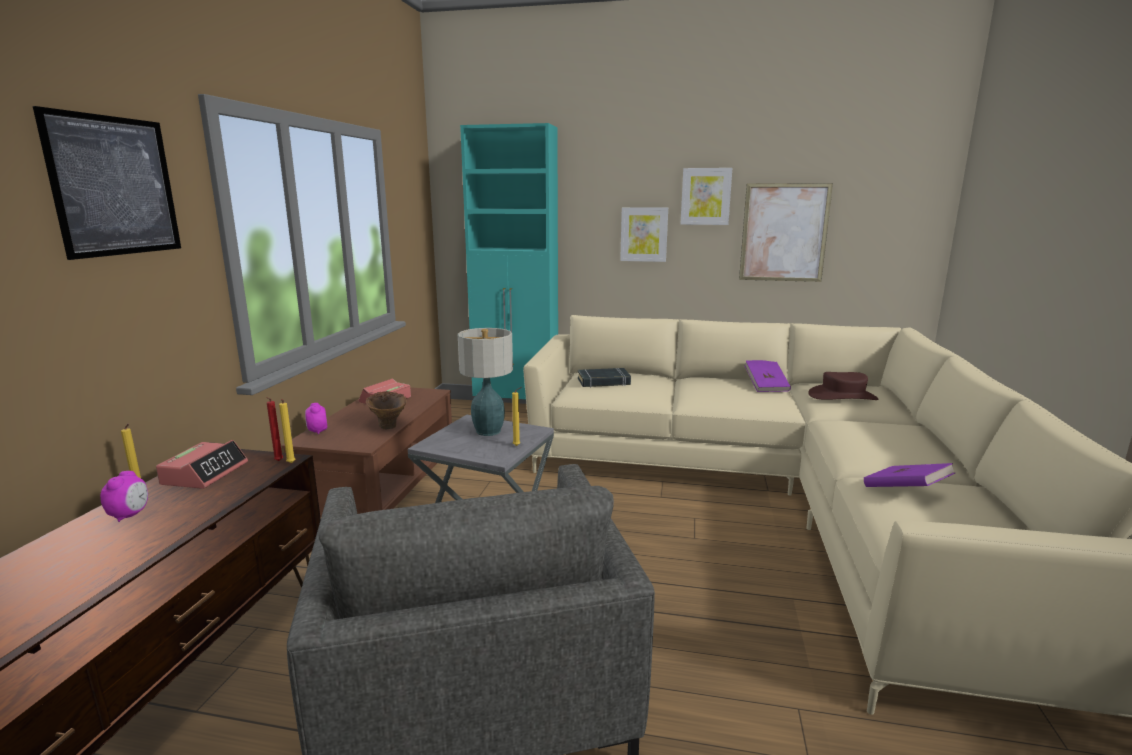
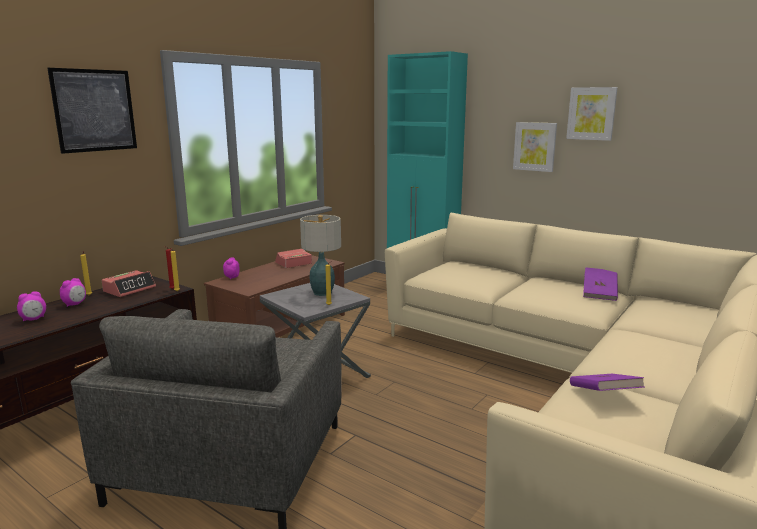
camera: 25 degrees right, 0 degrees up
brown vase [366,391,407,429] -> none
black book [578,368,631,387] -> none
picture [739,183,833,282] -> none
brown hat [808,372,879,400] -> none
none -> alarm clock [17,291,46,321]

